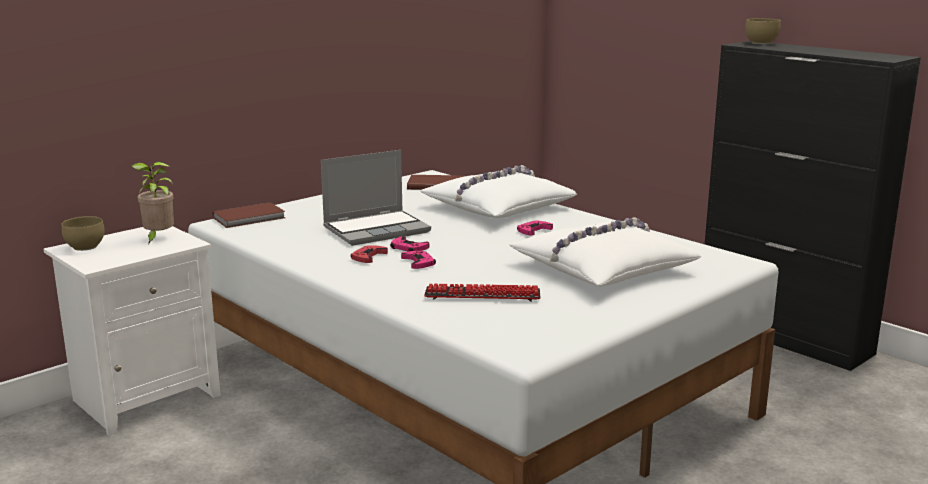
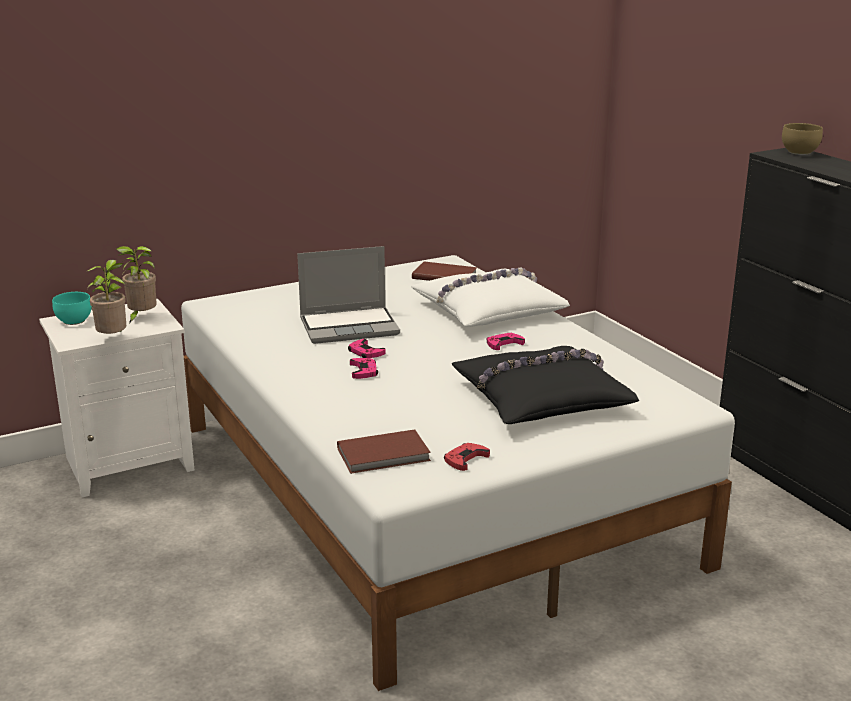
camera: 15 degrees right, 5 degrees up
brown bowl [62,216,105,251] -> turquoise bowl [52,292,92,325]
brown book [212,202,285,228] -> brown book moved to [337,429,431,474]
red game controller [351,245,388,263] -> red game controller moved to [444,443,490,471]
keyboard [424,284,541,301] -> none
white pillow [509,217,701,286] -> black pillow [452,346,639,424]
none -> potted plant [86,259,126,334]

